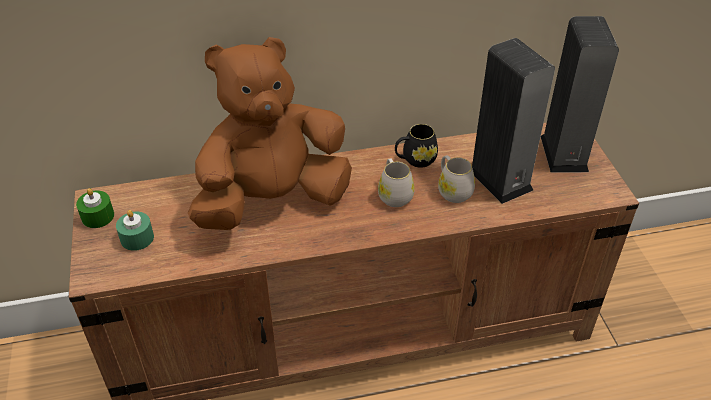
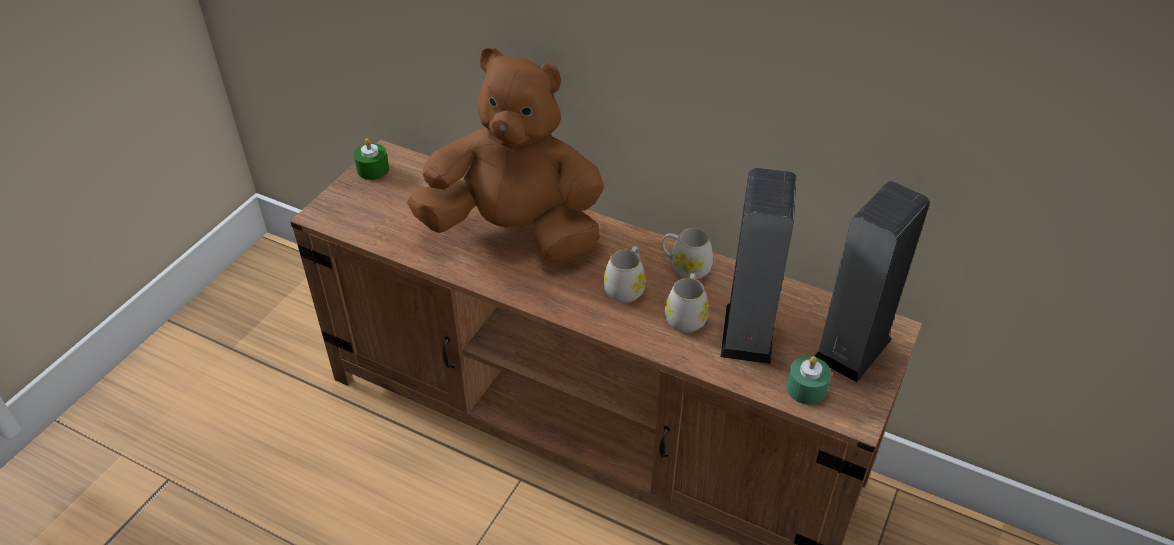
camera: 40 degrees right, 0 degrees up
green candle [116,210,154,251] -> green candle moved to [786,356,831,404]
black mug [395,124,438,168] -> white mug [661,228,713,279]

